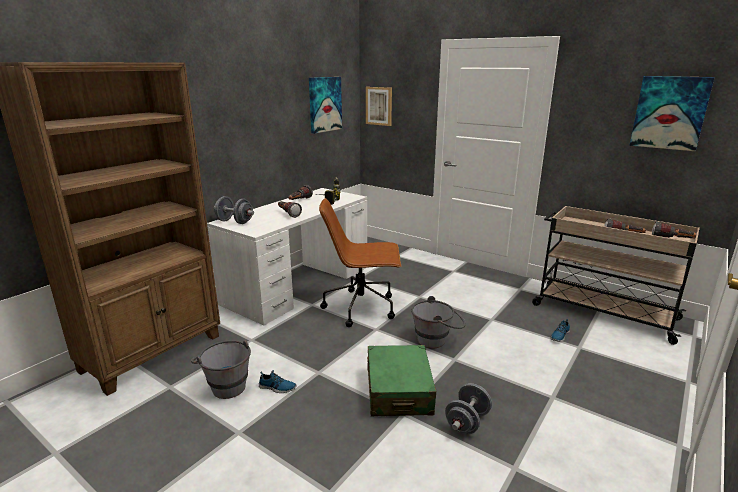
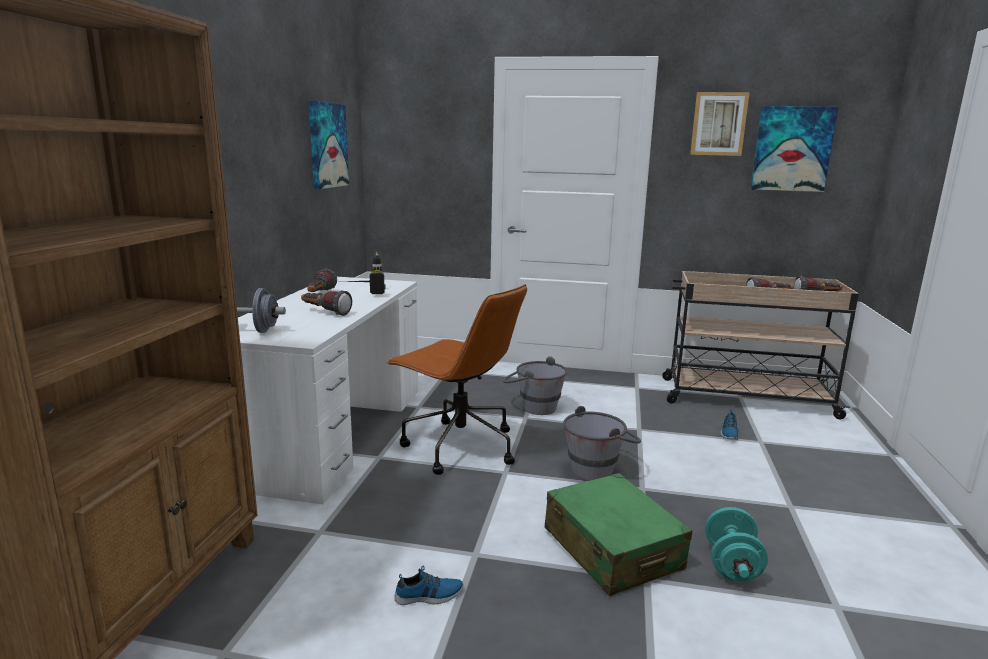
camera: 25 degrees left, 5 degrees down
grey bucket [191,340,251,399] -> grey bucket moved to [503,356,568,415]
brown office chair [319,198,401,327] -> brown office chair turned 120 degrees counterclockwise [386,284,527,475]
picture [366,87,392,126] -> picture moved to [690,92,750,156]
grey dumbbell [445,383,492,434] -> turquoise dumbbell [705,507,768,582]

